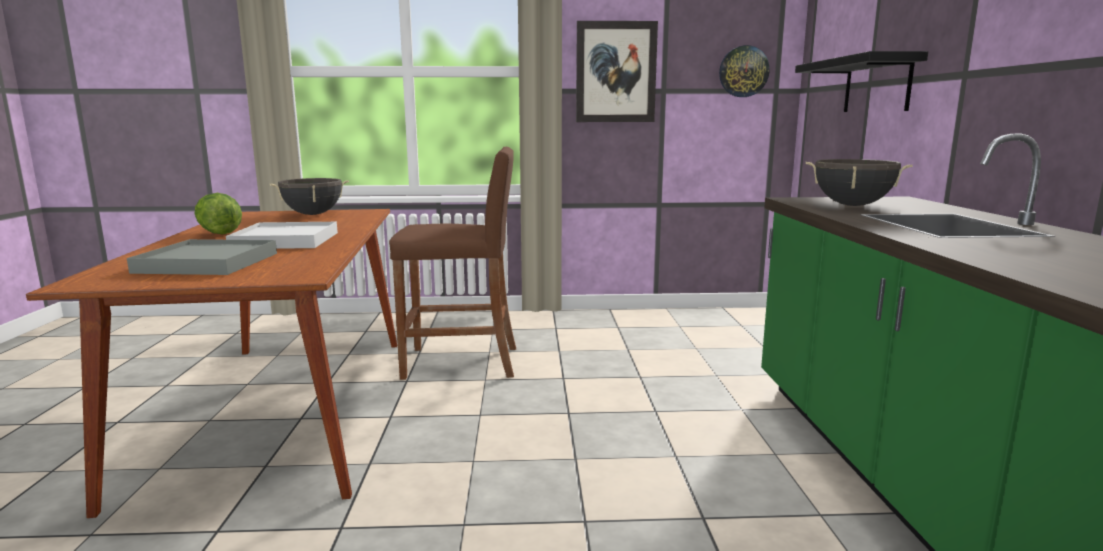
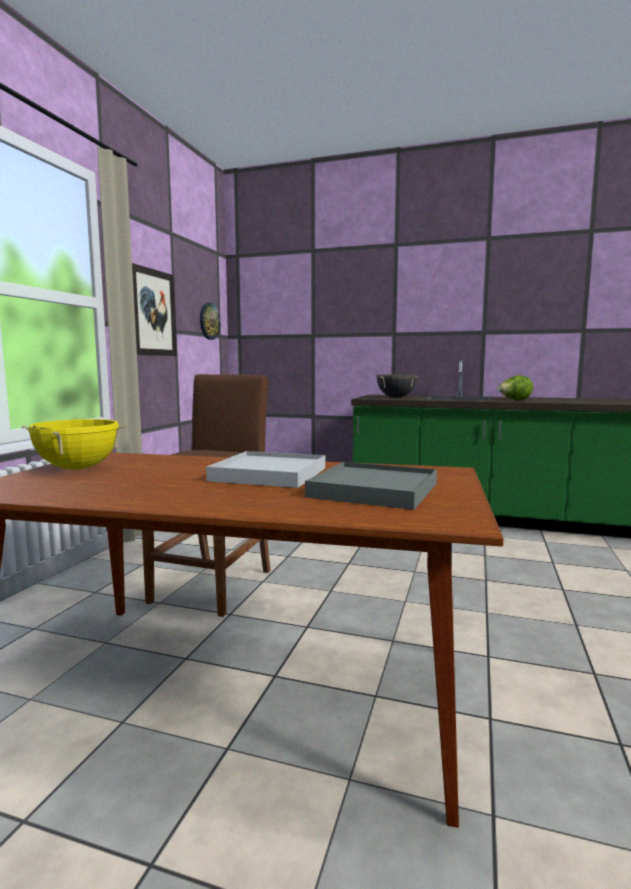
camera: 70 degrees left, 5 degrees down
lettuce [195,193,242,234] -> lettuce moved to [497,375,533,400]
black cooking pot [270,178,349,215] -> yellow cooking pot [21,419,128,470]
black shelf [795,51,928,112] -> none

